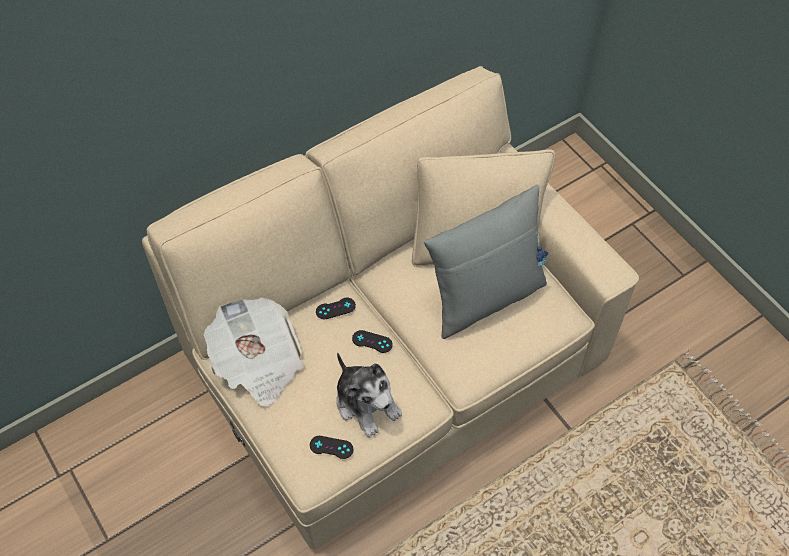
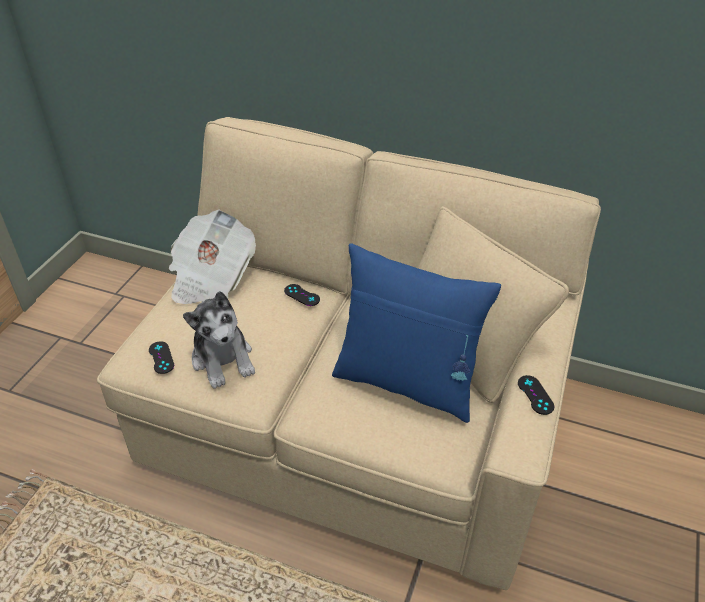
camera: 55 degrees right, 15 degrees down
plush toy [337,353,402,438] -> plush toy turned 45 degrees counterclockwise [183,291,255,389]
black game controller [352,330,393,353] -> black game controller moved to [518,375,554,415]
grey pillow [424,185,548,339] -> blue pillow [332,244,501,423]

